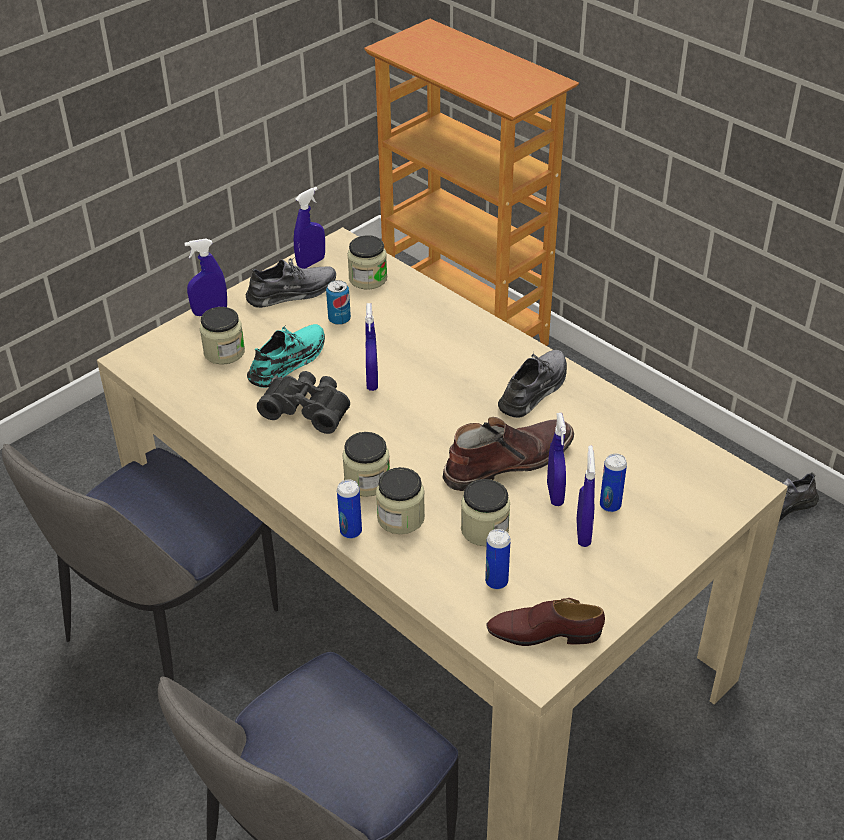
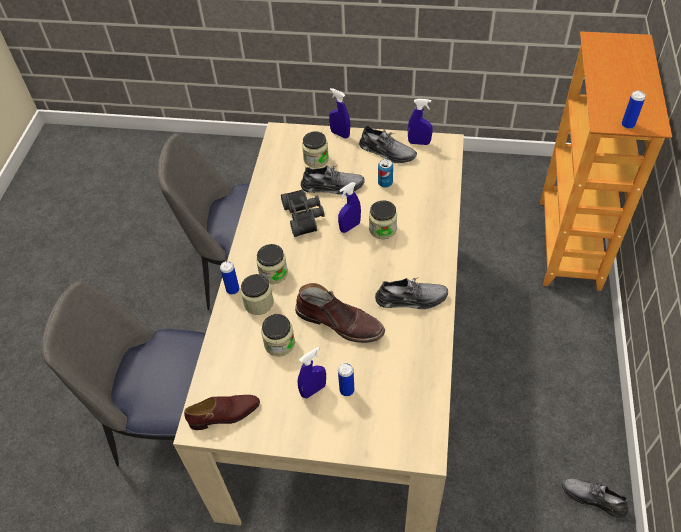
camera: 55 degrees right, 10 degrees up
turquoise shoe [247,324,325,388] -> grey shoe [301,165,365,195]
jar [347,235,387,290] -> jar moved to [369,201,397,239]
can [485,529,511,589] -> can moved to [622,91,645,129]
brown shoe [486,598,605,646] -> brown shoe turned 105 degrees clockwise [184,395,260,430]
blue spray bottle [547,413,566,506] -> none

